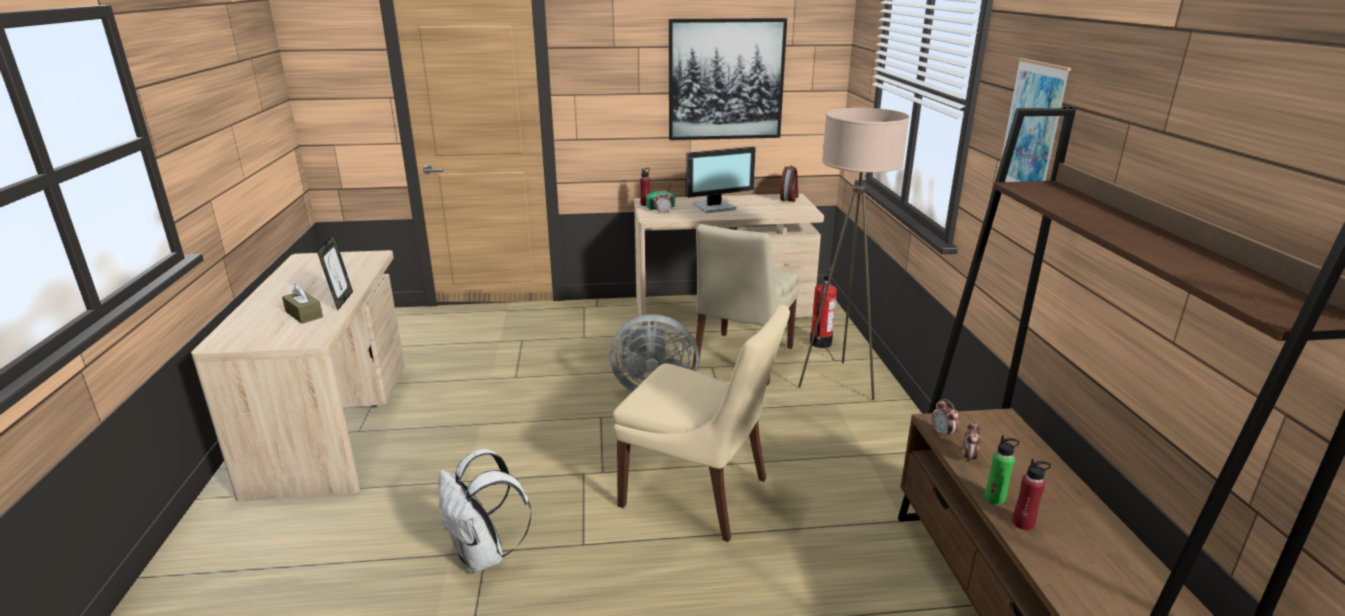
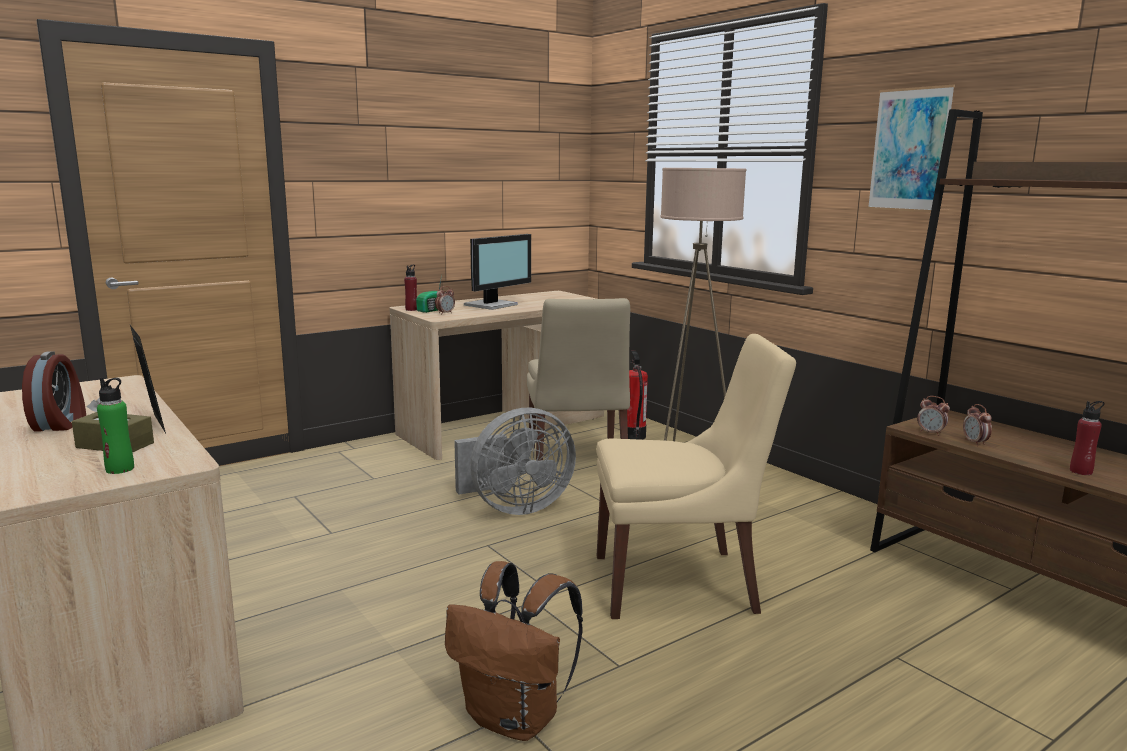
camera: 30 degrees left, 10 degrees down
white backpack [439,449,532,574] -> brown backpack [445,561,583,741]
picture [669,18,787,140] -> none
alarm clock [780,166,799,202] -> alarm clock moved to [22,351,86,432]
green bottle [985,435,1020,505] -> green bottle moved to [97,378,134,474]

